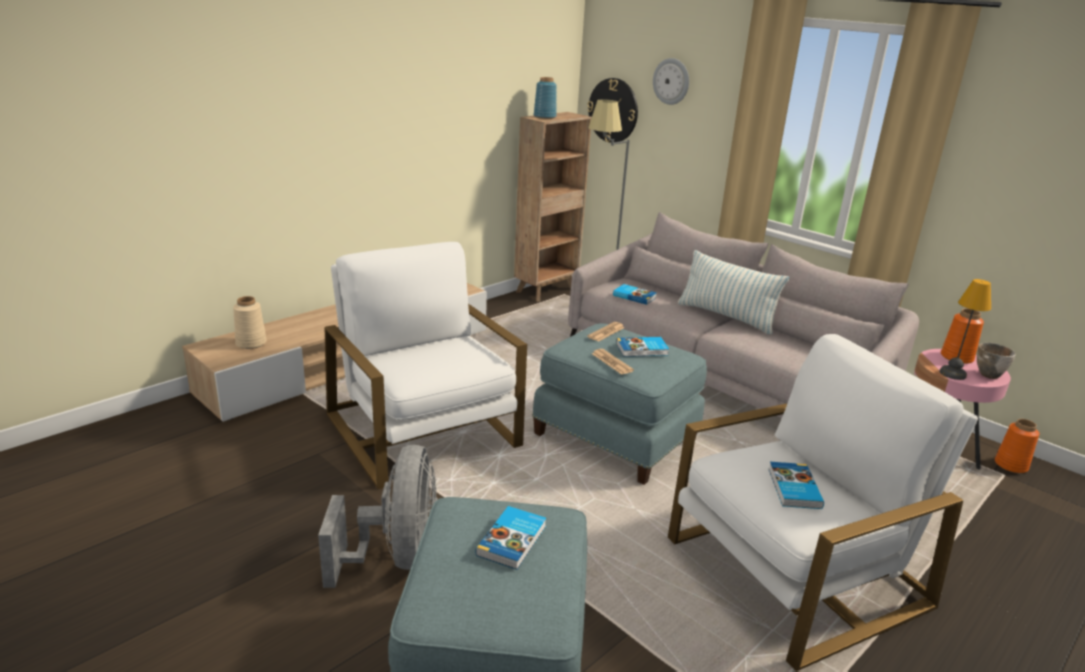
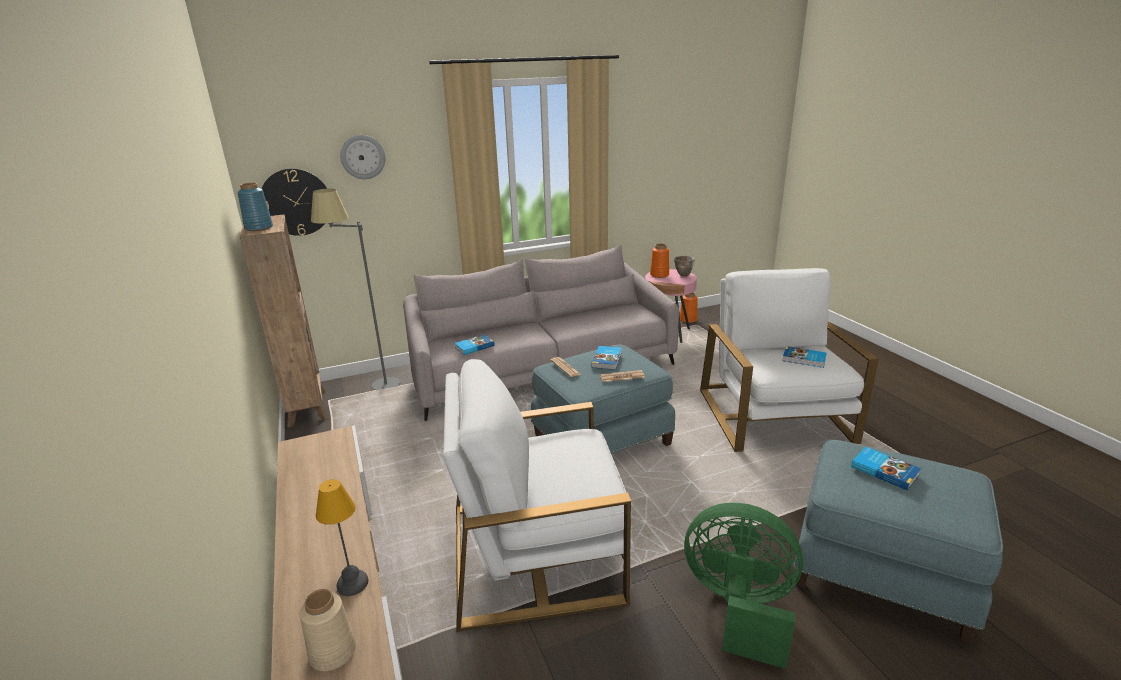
camera: 65 degrees left, 0 degrees up
grey fan [318,445,438,588] -> green fan [684,503,803,669]
pillow [678,250,790,335] -> none
table lamp [940,279,991,380] -> table lamp moved to [316,479,368,596]

